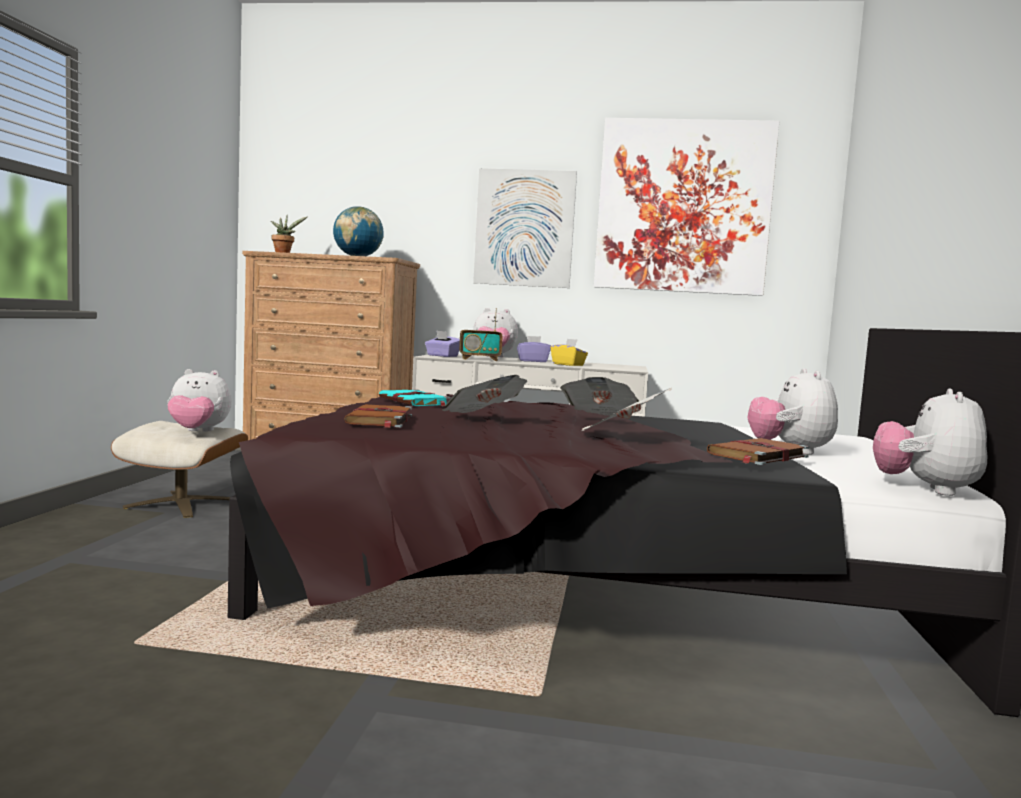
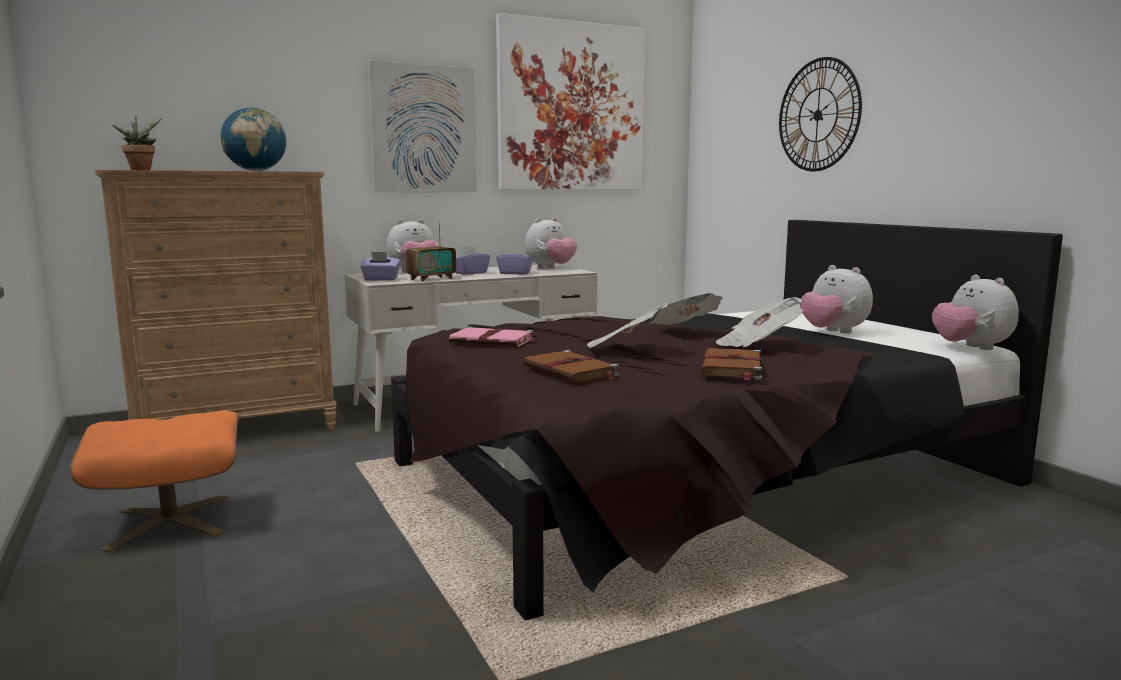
camera: 35 degrees left, 5 degrees up
beige ottoman [111,421,248,518] -> orange ottoman [70,411,239,553]
plush toy [167,369,232,431] -> plush toy moved to [525,218,577,269]
turquoise book [379,389,451,406] -> pink book [449,327,535,347]
yellow tissue box [551,339,588,366] -> purple tissue box [496,247,533,275]
brown book [707,438,809,465] -> brown book moved to [700,348,762,381]
none -> wall clock [779,57,862,172]

